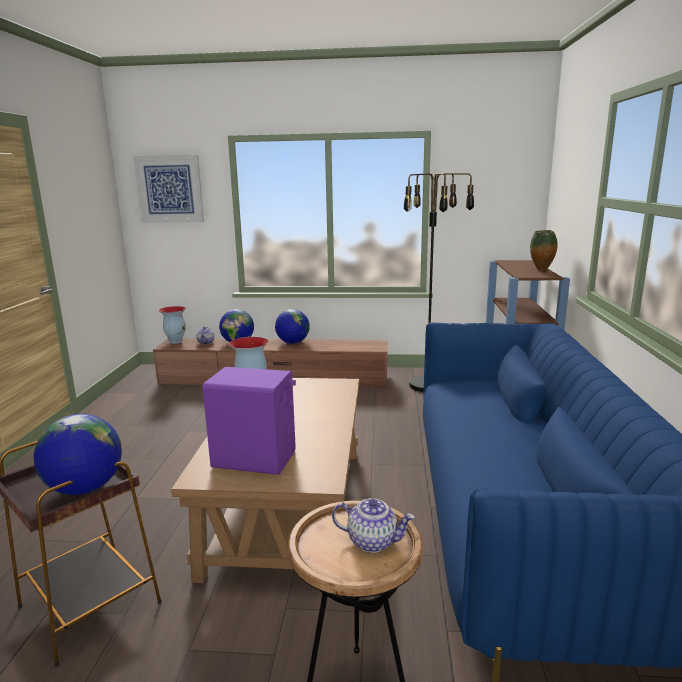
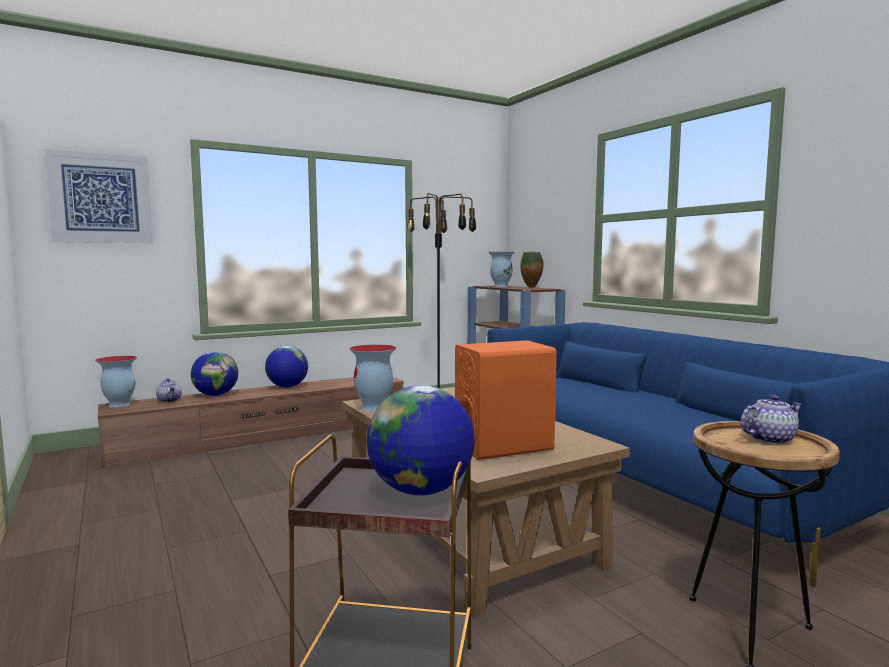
camera: 35 degrees left, 10 degrees down
purple speaker [203,367,296,475] -> orange speaker [455,340,557,460]
none -> vase [489,252,515,287]

